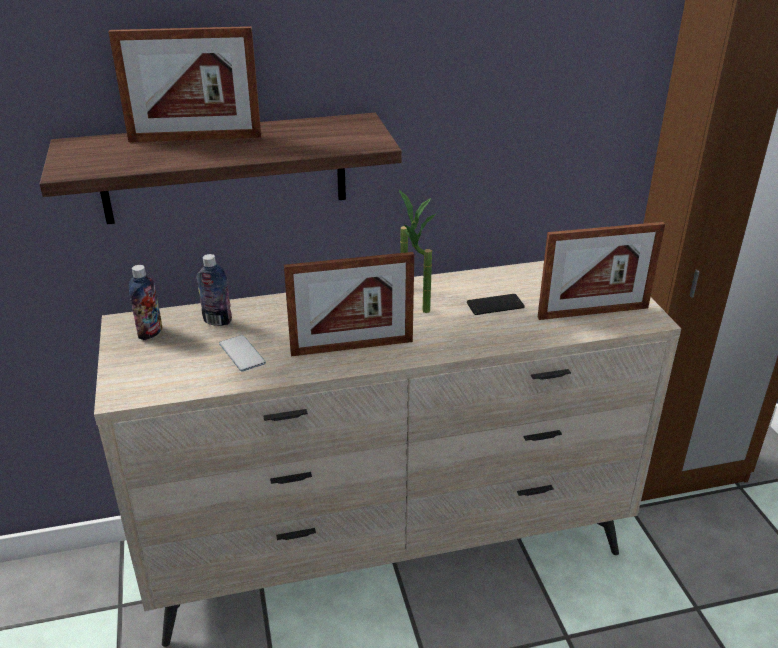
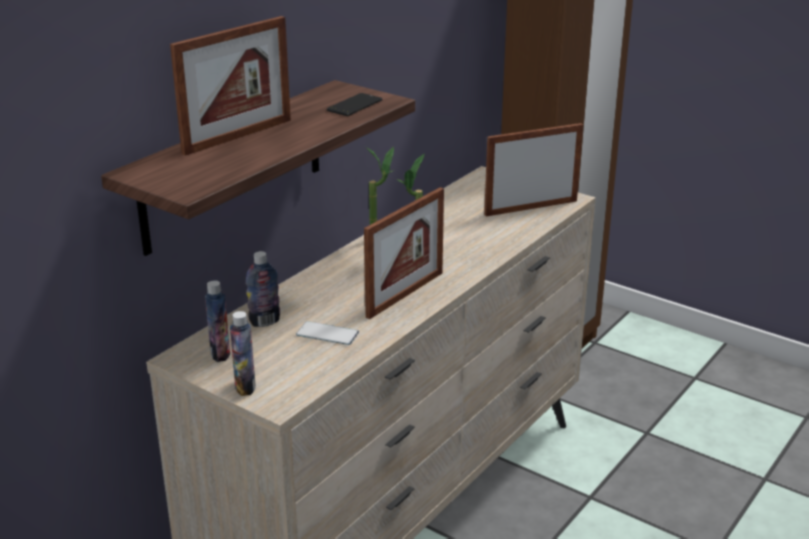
camera: 40 degrees left, 5 degrees down
phone [467,294,525,315] -> phone moved to [327,93,383,116]
picture frame [538,222,665,320] -> picture frame turned 150 degrees counterclockwise [484,123,583,217]
none -> bottle [230,311,256,396]

